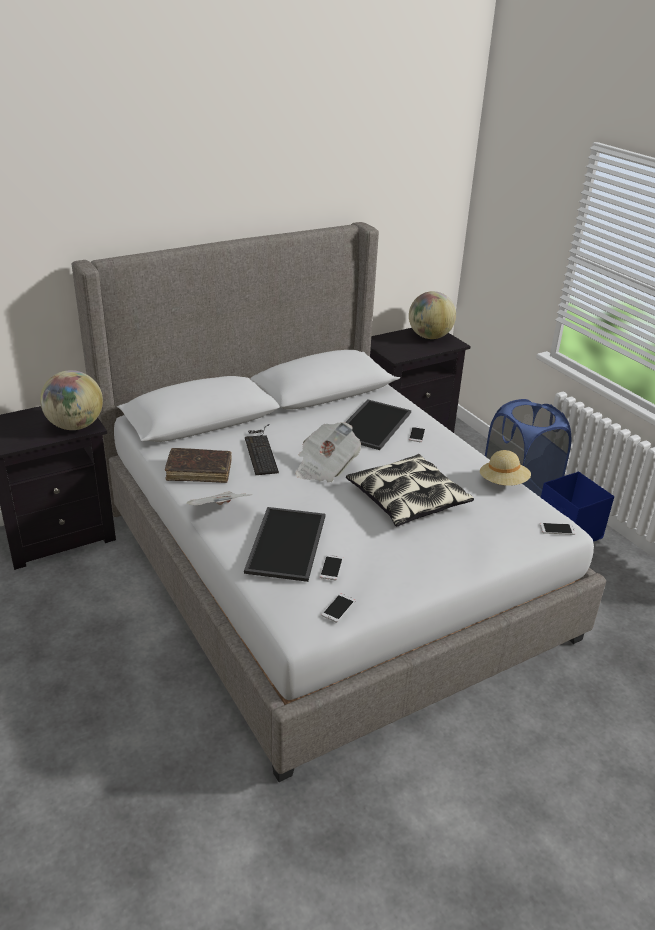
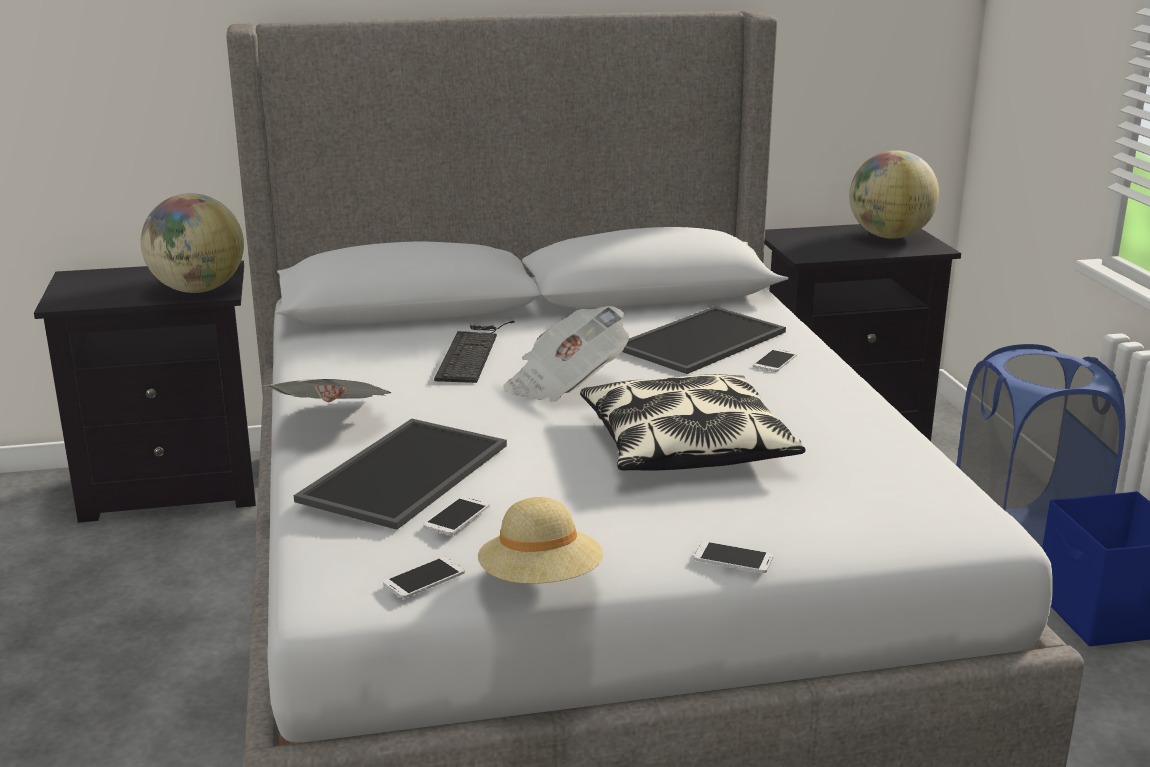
camera: 20 degrees right, 10 degrees down
brown book [165,448,232,483] -> none
beige hat [480,450,531,486] -> beige hat moved to [478,497,603,584]
phone [540,523,576,535] -> phone moved to [693,541,774,573]

